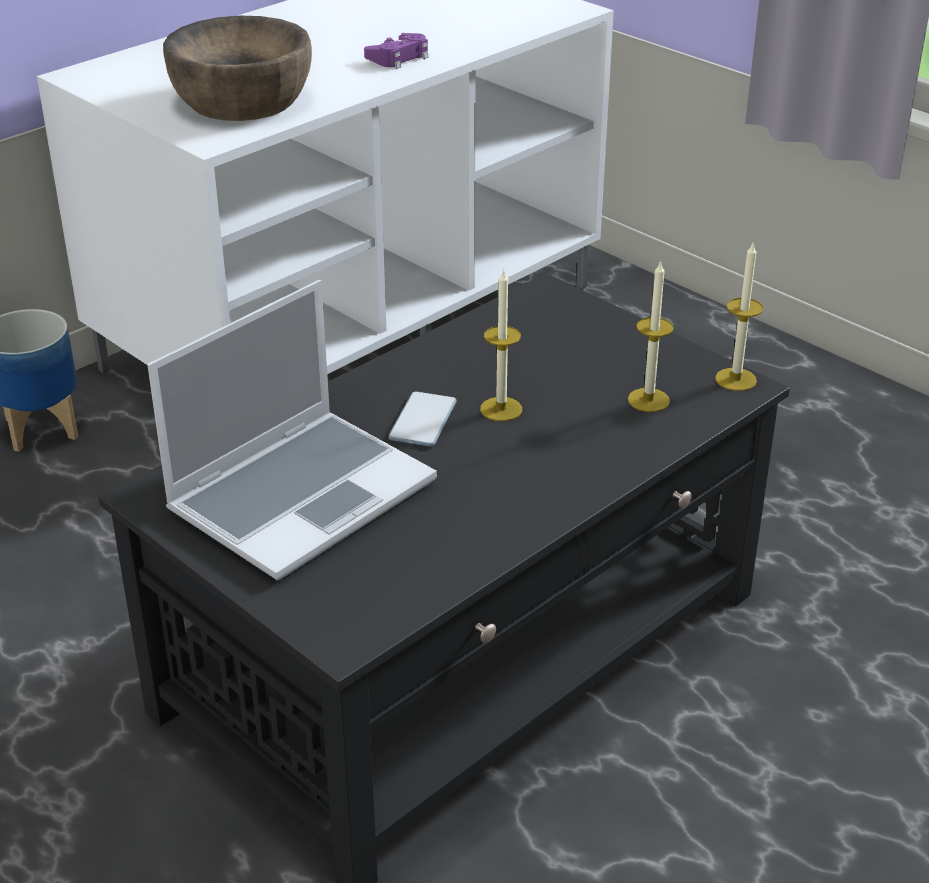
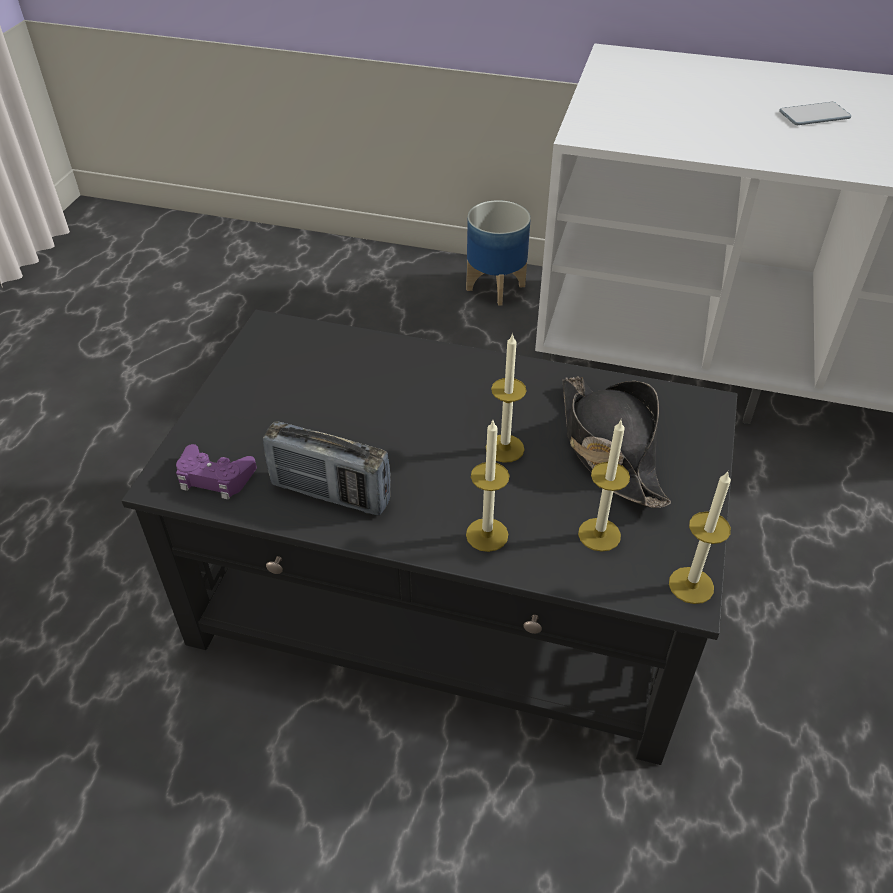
camera: 60 degrees right, 10 degrees up
laptop [147,280,437,581] -> none
brown bowl [163,16,312,121] -> none
purple game controller [364,33,428,69] -> purple game controller moved to [176,444,257,500]
phone [388,391,457,447] -> phone moved to [779,102,851,125]
none -> radio [263,421,391,516]
none -> candle [466,420,510,552]
none -> black hat [563,376,671,508]

